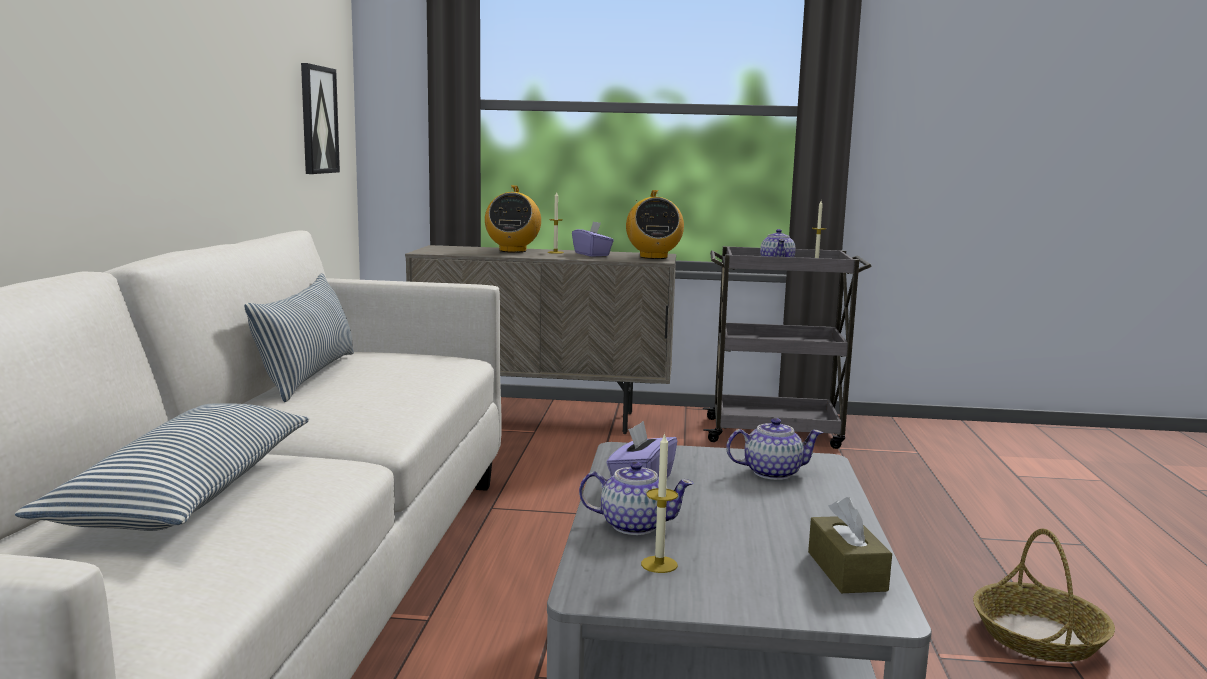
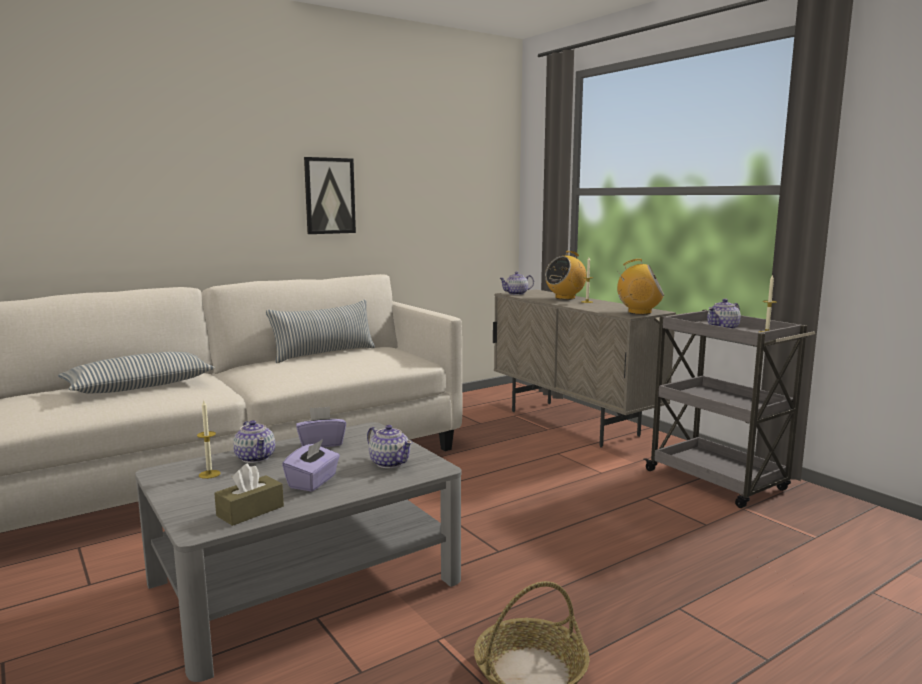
camera: 50 degrees right, 0 degrees up
picture [301,63,340,174] -> picture moved to [304,157,356,234]
purple tissue box [572,221,614,257] -> purple tissue box moved to [282,439,340,492]
radio [626,190,684,259] -> radio turned 120 degrees counterclockwise [617,259,664,315]
none -> teapot [499,272,534,295]

